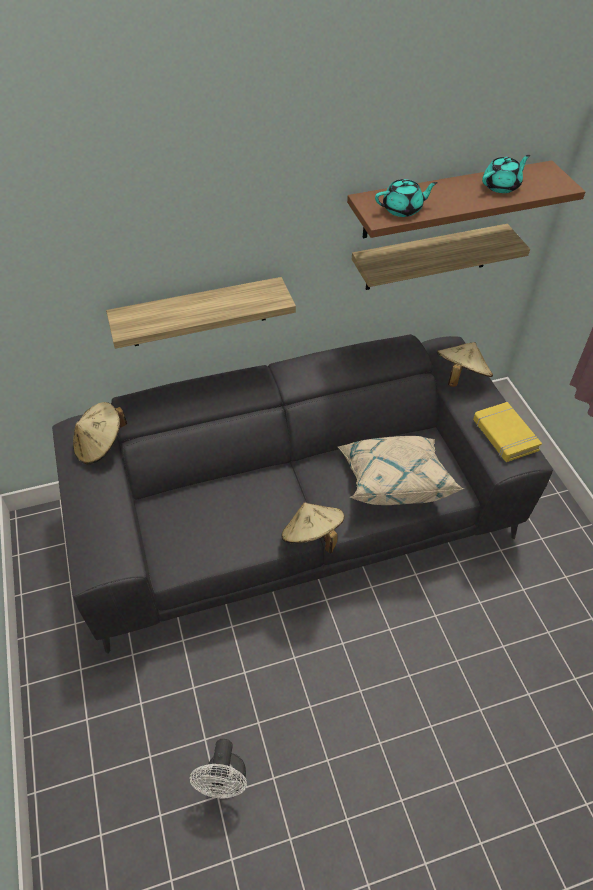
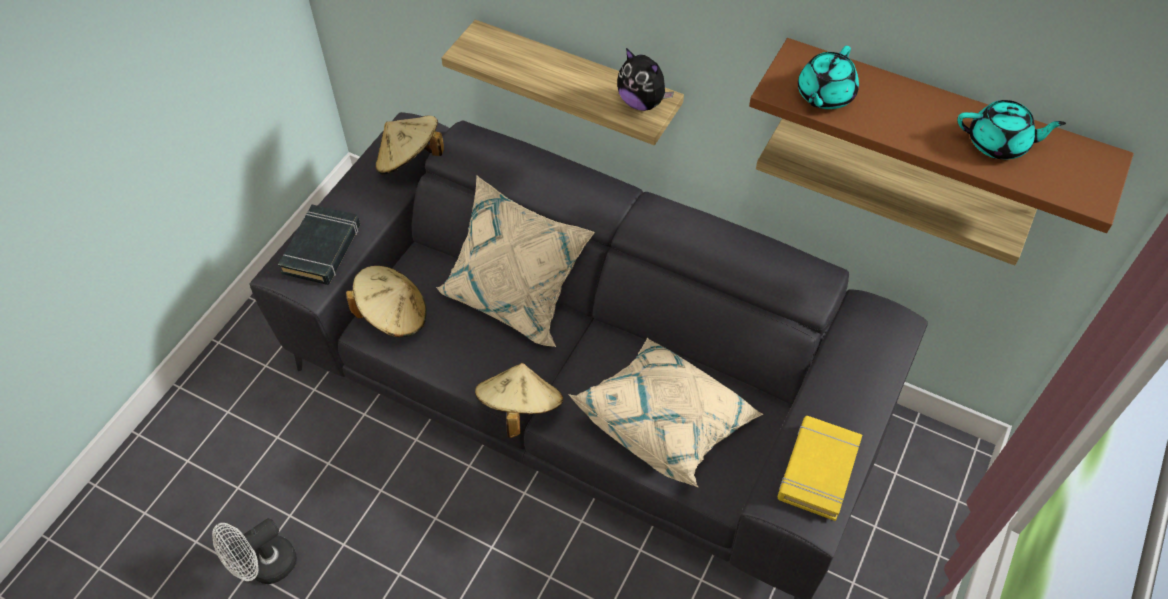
camera: 45 degrees right, 5 degrees up
turquoise teapot [375,179,438,217] -> turquoise teapot turned 90 degrees clockwise [798,46,859,109]
beige hat [437,342,493,387] -> beige hat moved to [346,266,427,337]
none -> black book [278,205,361,285]
none -> beige pillow [436,176,595,347]
none -> plush toy [617,48,674,111]

